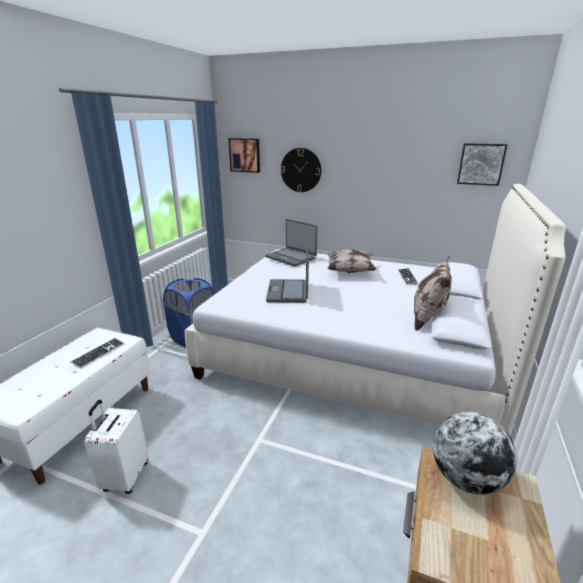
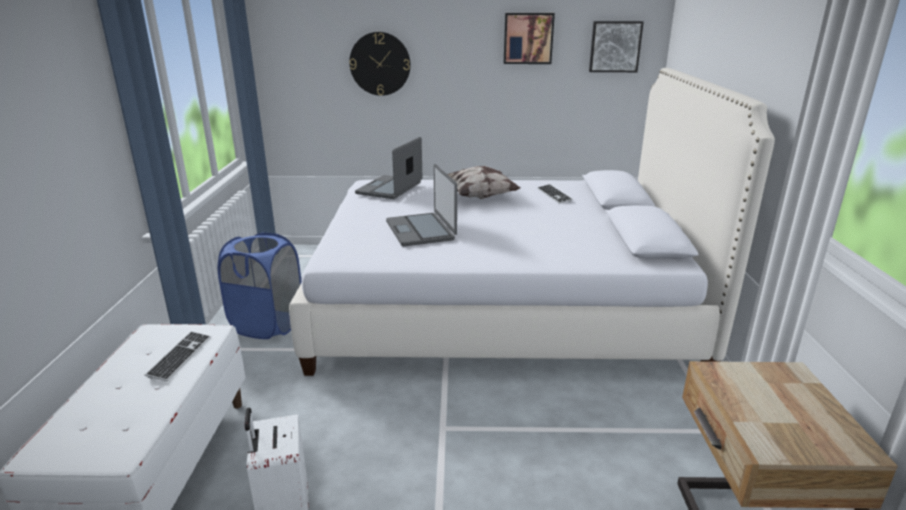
camera: 20 degrees left, 0 degrees up
picture [229,138,260,173] -> picture moved to [504,13,555,64]
laptop [265,219,317,267] -> laptop turned 90 degrees clockwise [355,137,422,199]
pillow [414,255,452,331] -> none
globe [433,412,517,495] -> none

